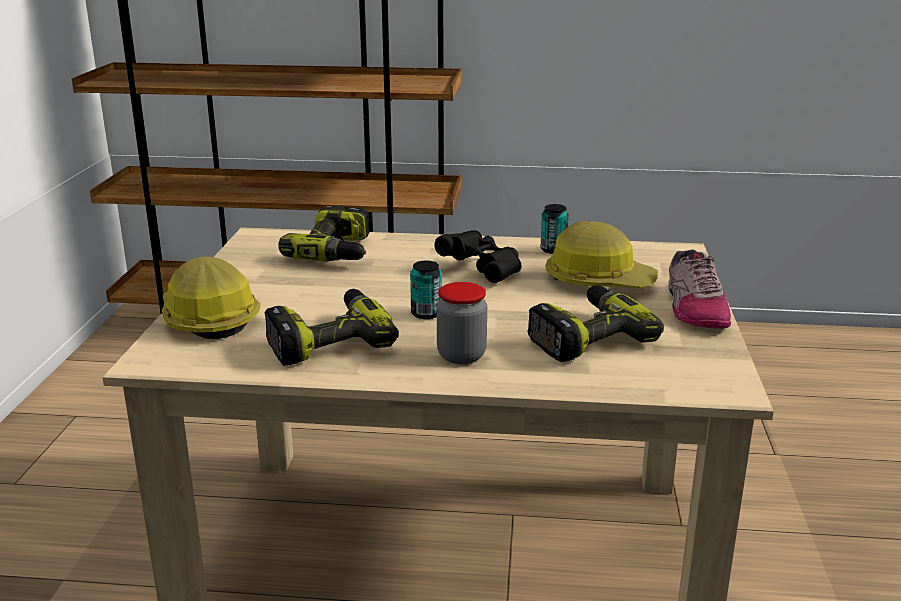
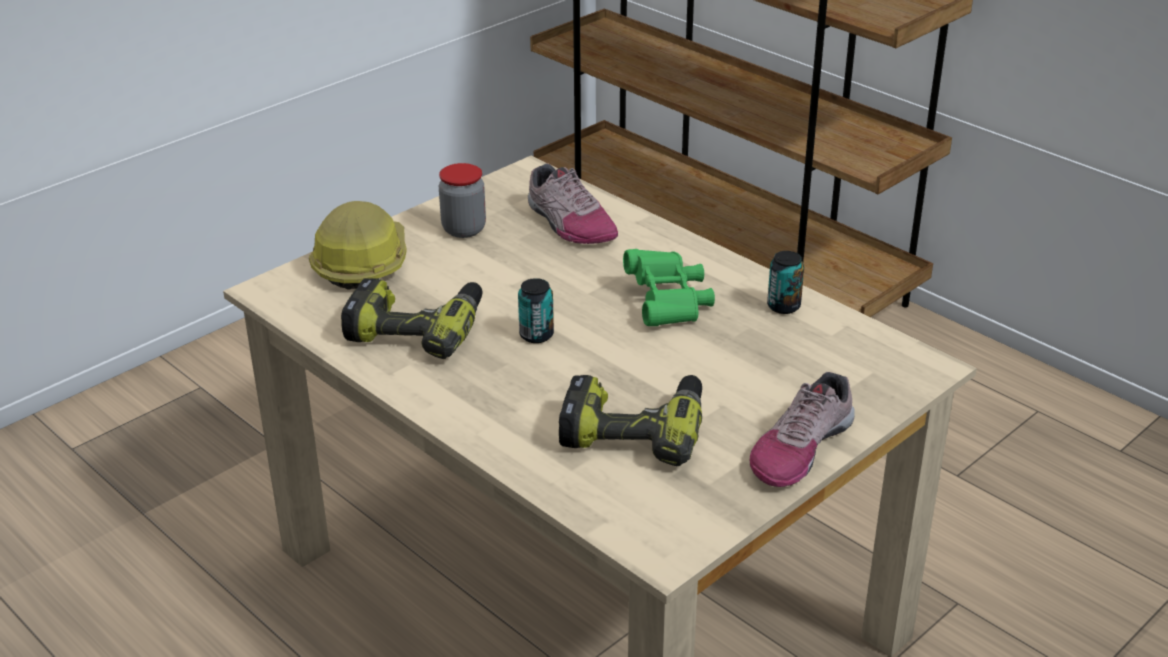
camera: 40 degrees right, 10 degrees up
power drill [278,205,370,262] -> shoe [528,163,618,244]
black binoculars [434,230,522,283] -> green binoculars [623,249,715,326]
jar [437,282,487,364] -> jar moved to [439,163,486,238]
hard hat [546,221,658,288] -> none

